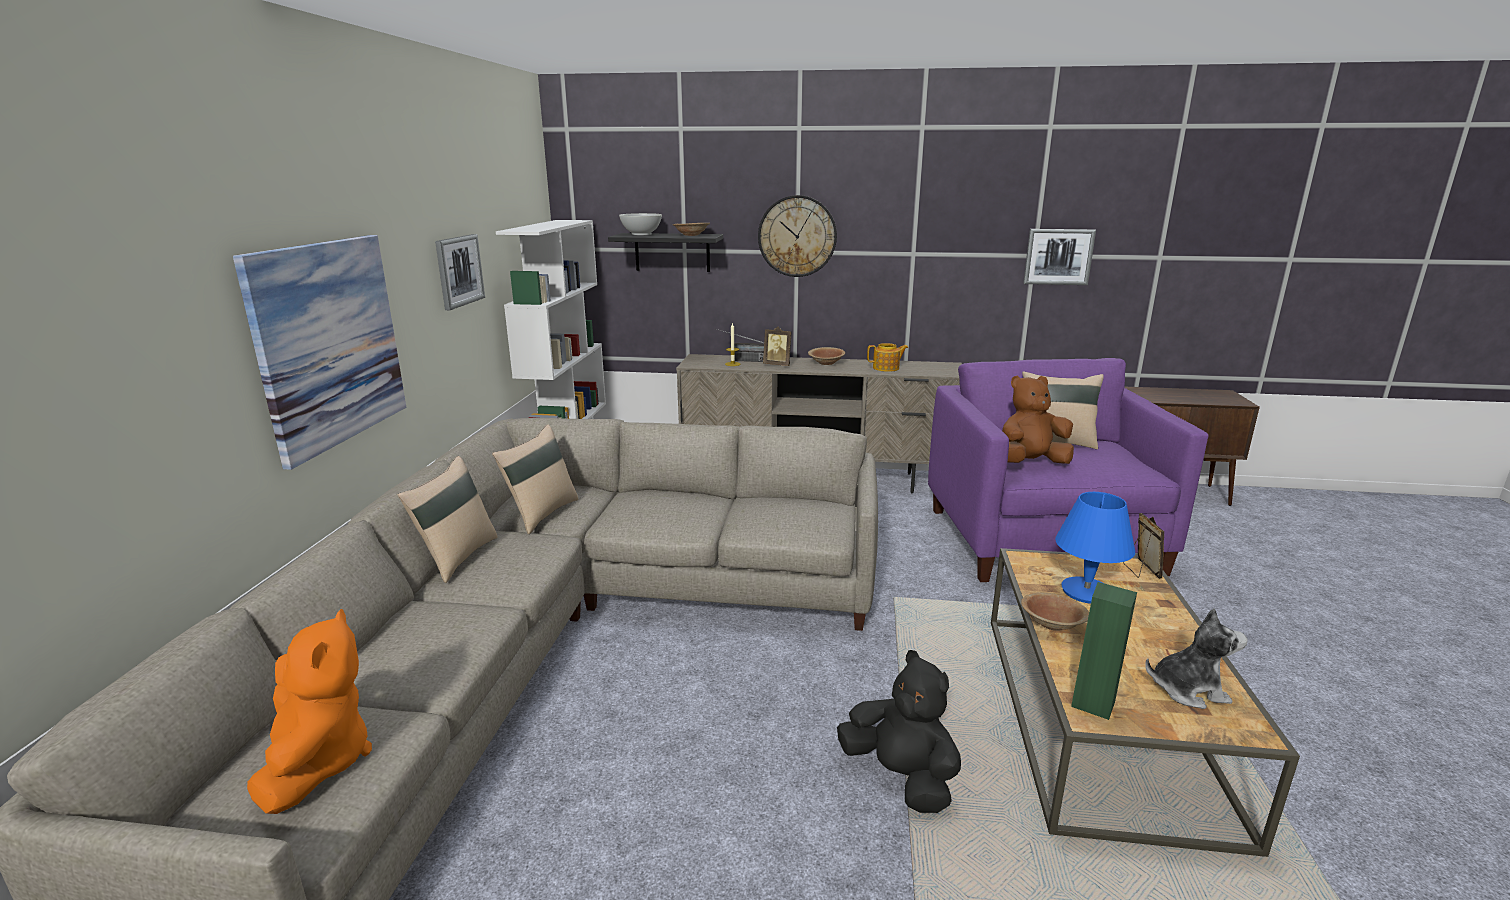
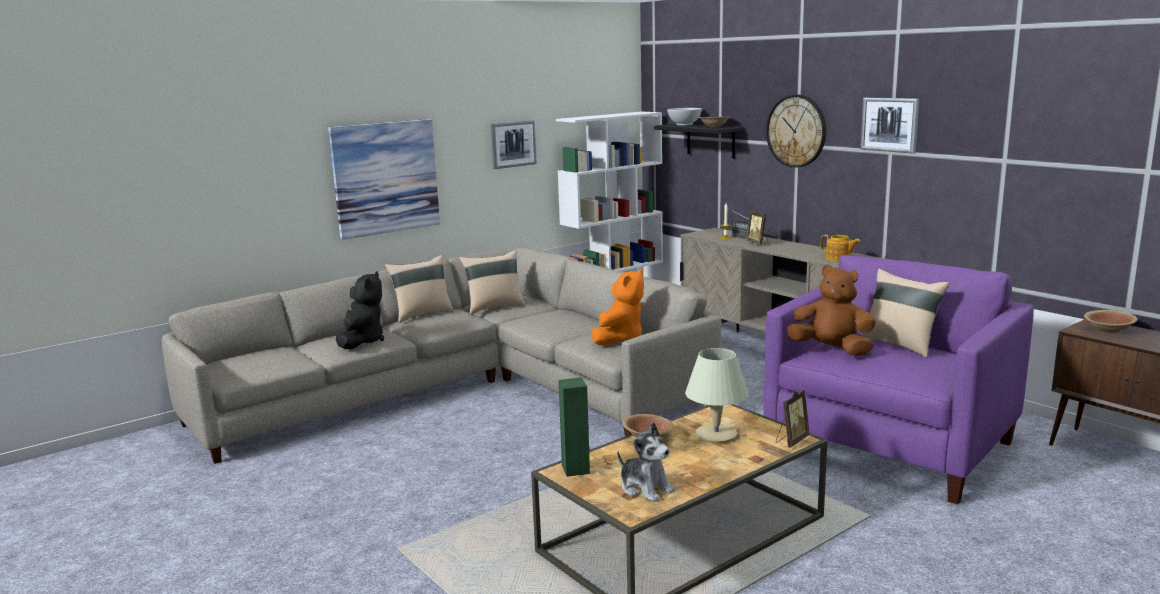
camera: 45 degrees right, 5 degrees down
orange plush toy [247,609,372,814] -> orange plush toy moved to [592,269,644,346]
brown bowl [808,347,845,365] -> brown bowl moved to [1084,310,1138,333]
black plush toy [837,650,961,813] -> black plush toy moved to [336,271,384,349]
picture [1023,229,1096,285] -> picture moved to [860,98,919,153]
blue table lamp [1055,492,1135,604] -> beige table lamp [685,348,749,444]

